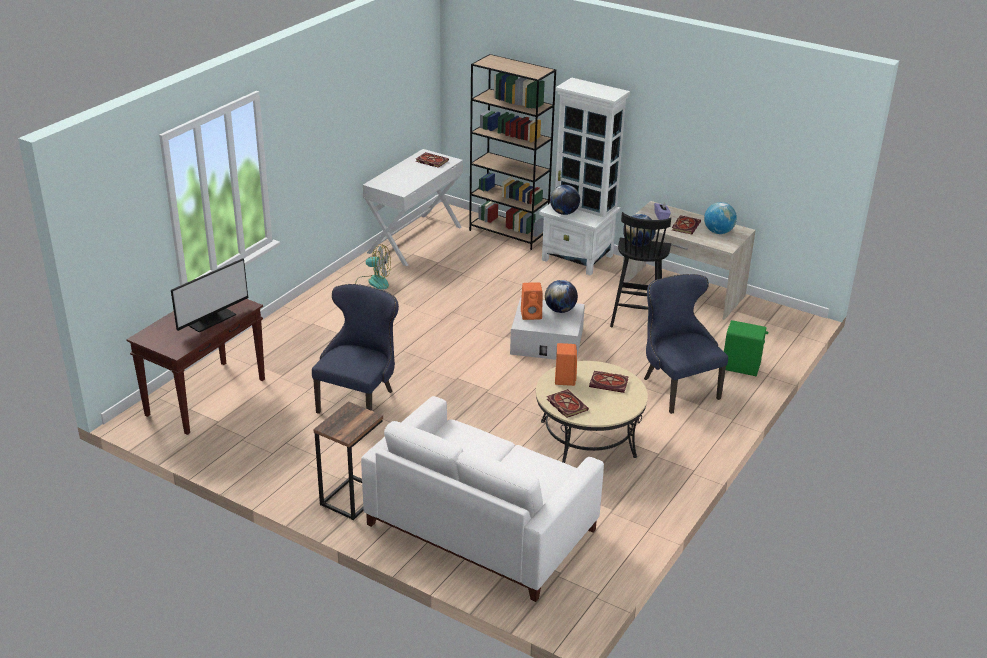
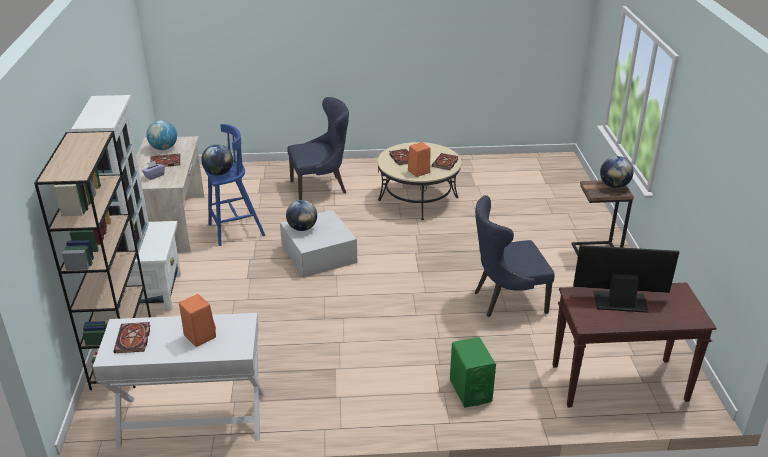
camera: 125 degrees left, 0 degrees up
fan [355,244,391,289] -> none
white sofa [361,396,604,602] -> none
orange speaker [521,282,543,320] -> orange speaker moved to [179,294,216,347]
globe [550,185,580,215] -> globe moved to [600,156,634,188]
black stool [610,212,671,327] -> blue stool [202,124,265,246]
blue chair [644,274,728,414] -> blue chair turned 135 degrees counterclockwise [287,97,349,200]
green speaker [724,320,768,377] -> green speaker moved to [450,337,496,408]

